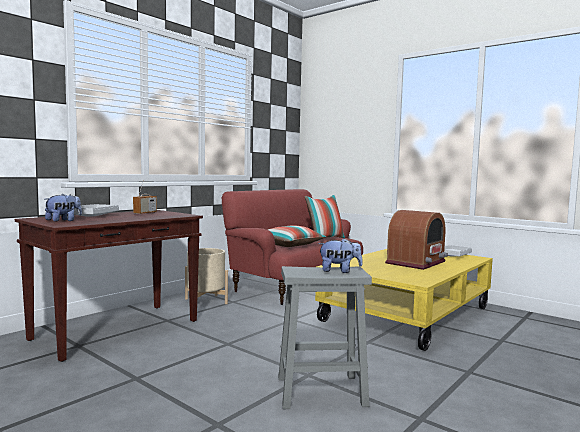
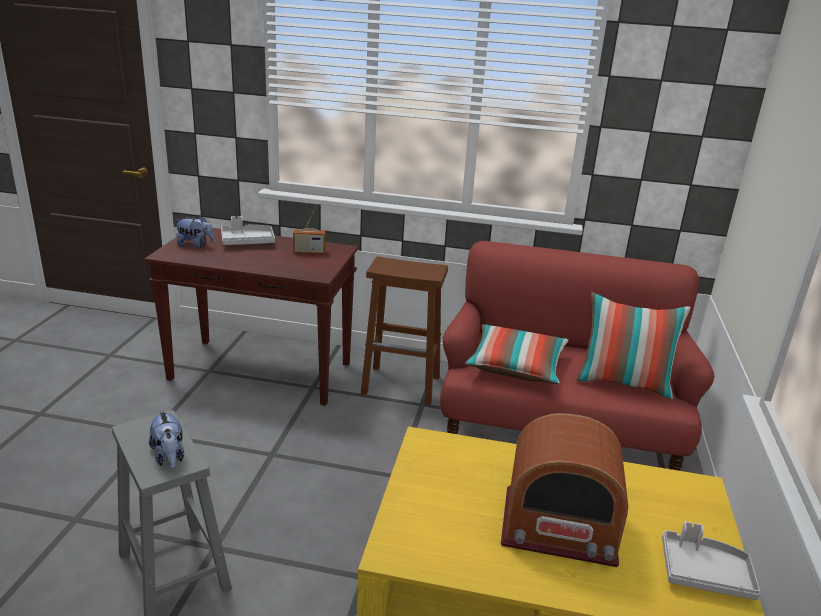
camera: 60 degrees right, 20 degrees up
beige planter [185,248,228,304] -> brown stool [361,256,448,406]

